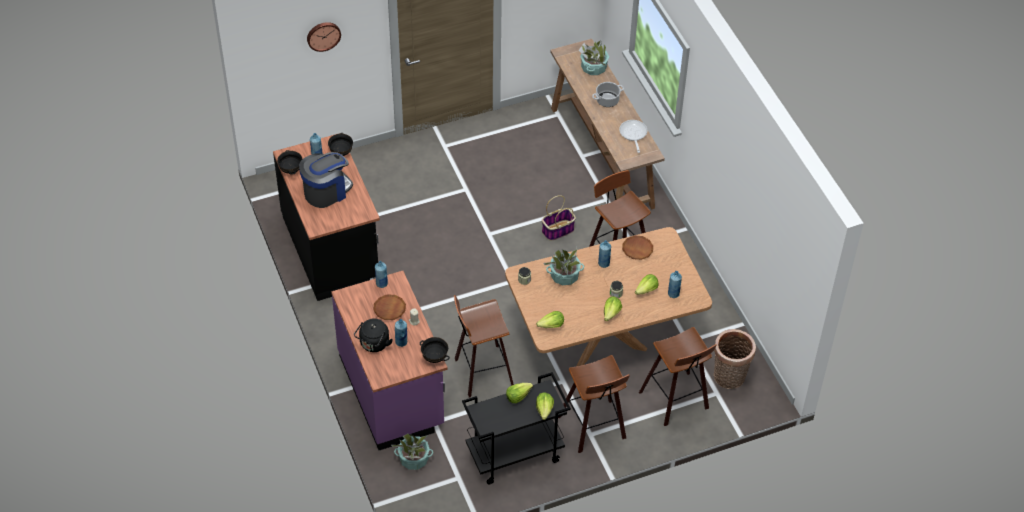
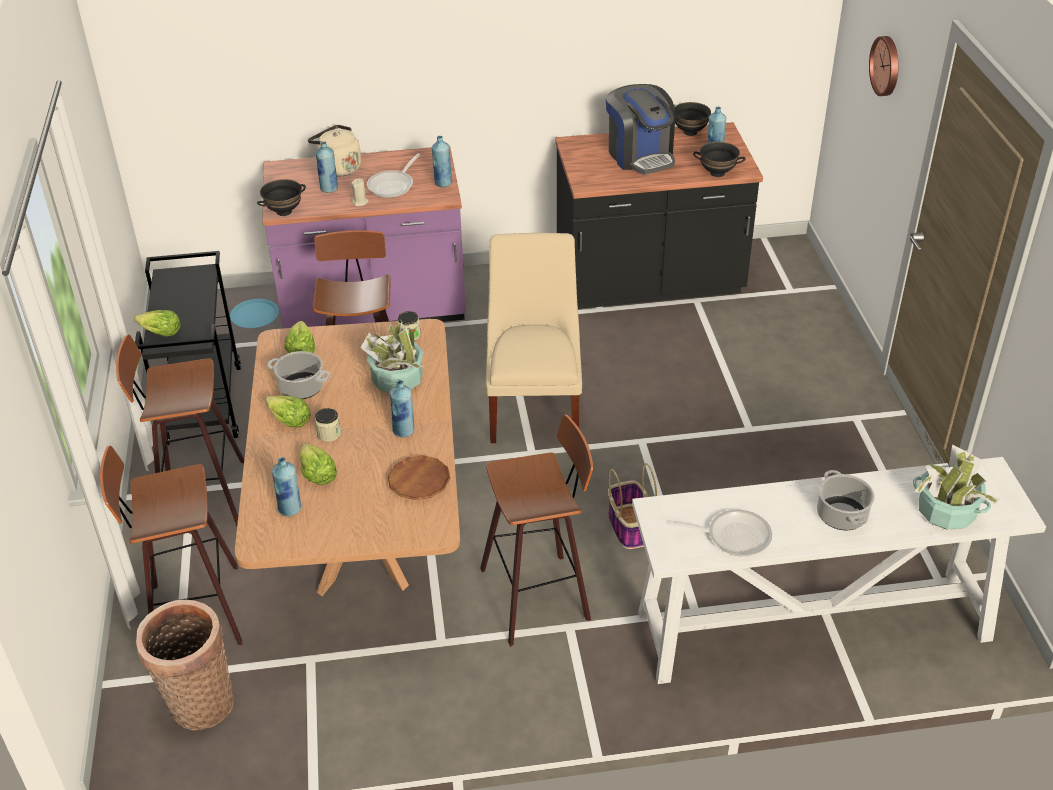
camera: 105 degrees right, 10 degrees down
black kettle [354,319,393,352] -> beige kettle [308,125,361,177]
brown plate [373,295,406,320] -> frying pan [367,153,421,198]
potted plant [391,433,433,470] -> blue plate [230,299,279,328]
lettuce [506,383,533,403] -> none
brown console table [550,39,665,209] -> white console table [632,457,1046,684]
none -> cooking pot [267,351,331,399]
none -> beige chair [486,233,582,443]

